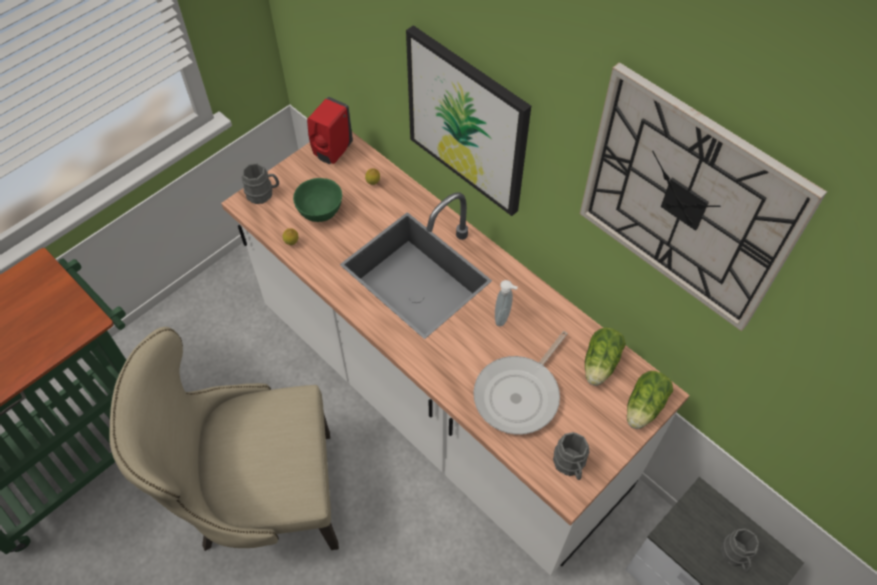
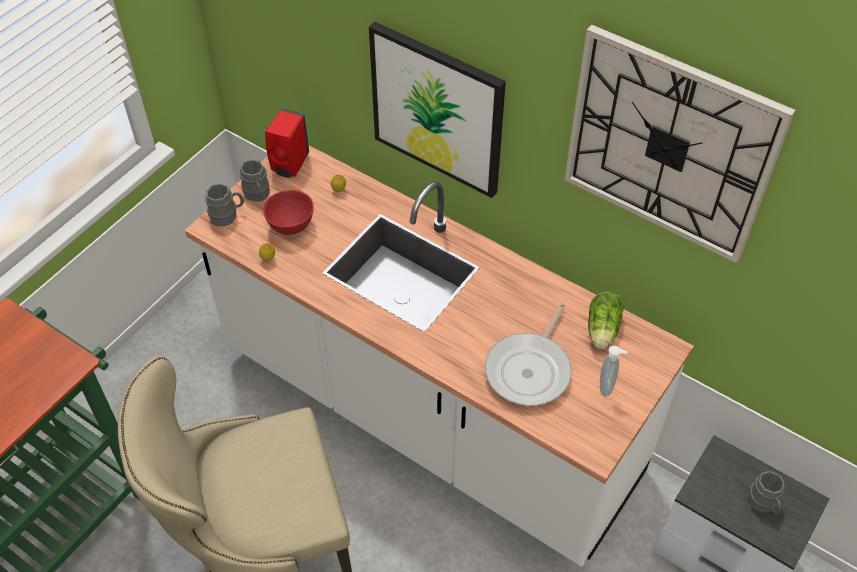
camera: 10 degrees left, 5 degrees down
green bowl [293,178,342,222] -> red bowl [263,190,314,235]
soap dispenser [495,280,518,327] -> soap dispenser moved to [600,346,628,397]
grey mug [553,432,589,480] -> grey mug moved to [240,159,270,202]
lettuce [627,371,673,429] -> none

